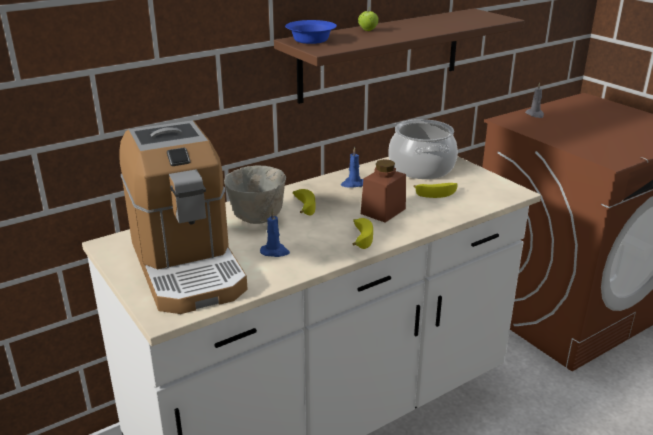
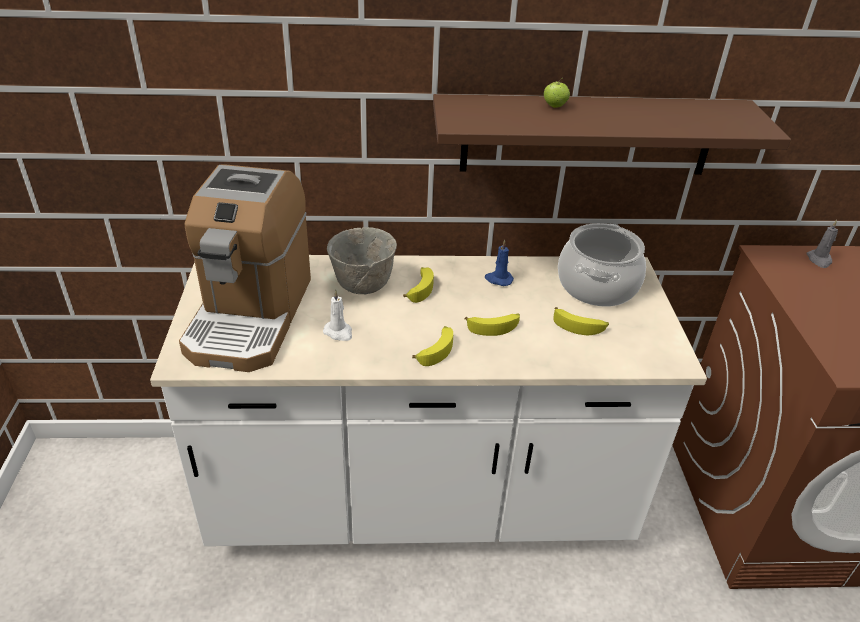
camera: 30 degrees right, 10 degrees up
blue candle [260,209,290,257] -> white candle [323,290,352,341]
blue bowl [285,20,337,44] -> none
brown jar [361,159,406,223] -> banana [464,314,520,336]

